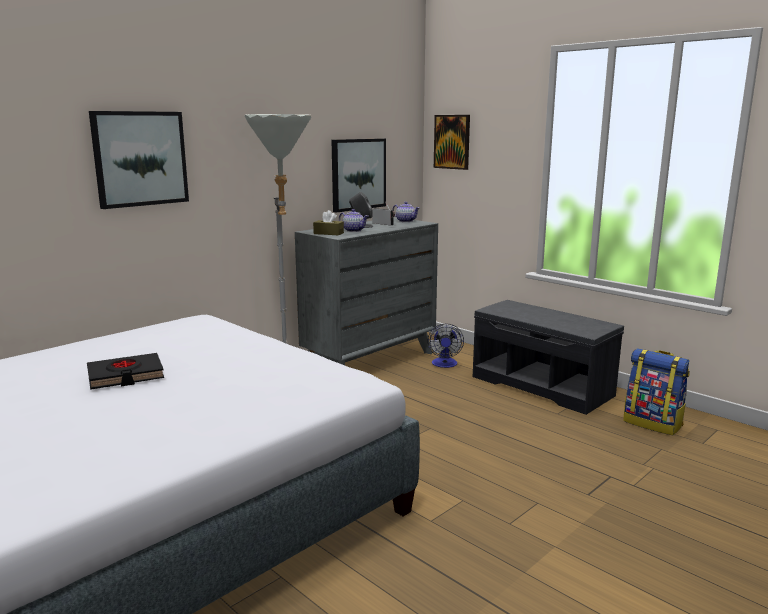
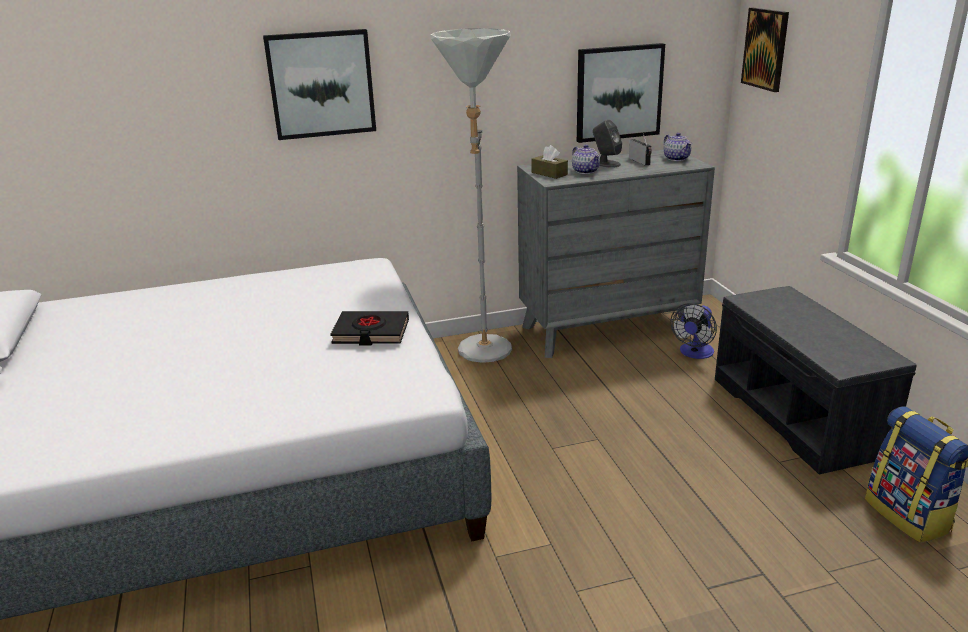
camera: 30 degrees right, 10 degrees up
black book [87,353,164,390] -> black book moved to [330,311,409,346]

